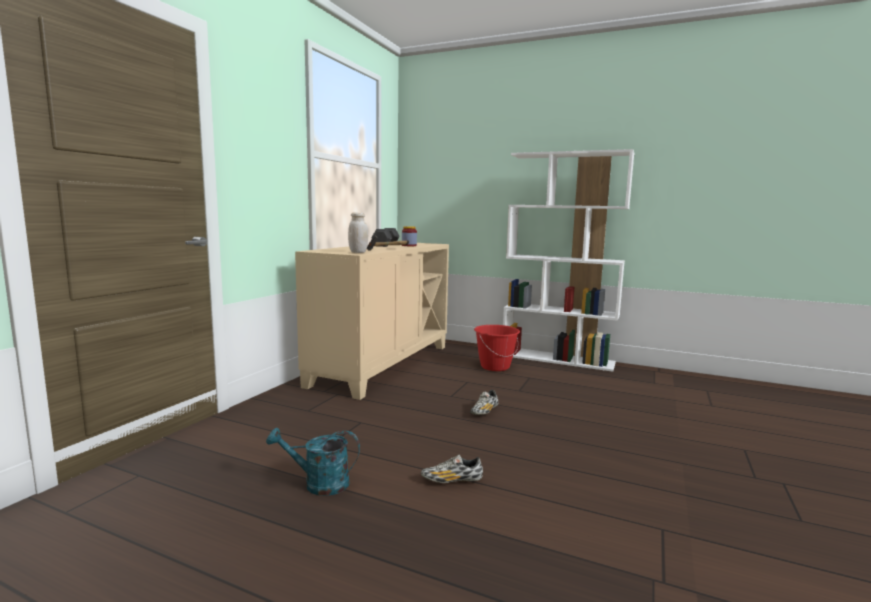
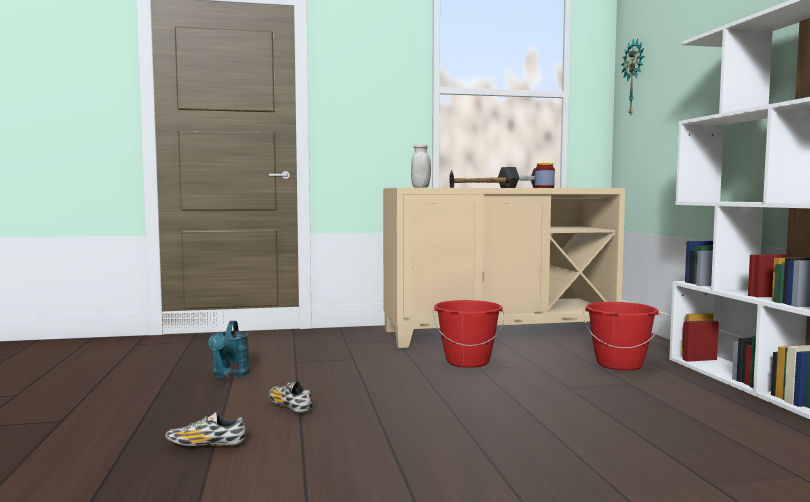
camera: 55 degrees right, 5 degrees down
turquoise watering can [266,427,360,496] -> turquoise watering can turned 150 degrees counterclockwise [208,321,250,379]
shoe [470,390,498,415] -> shoe moved to [165,412,246,446]
none -> red bucket [433,300,504,368]
none -> wall clock [622,39,645,117]

